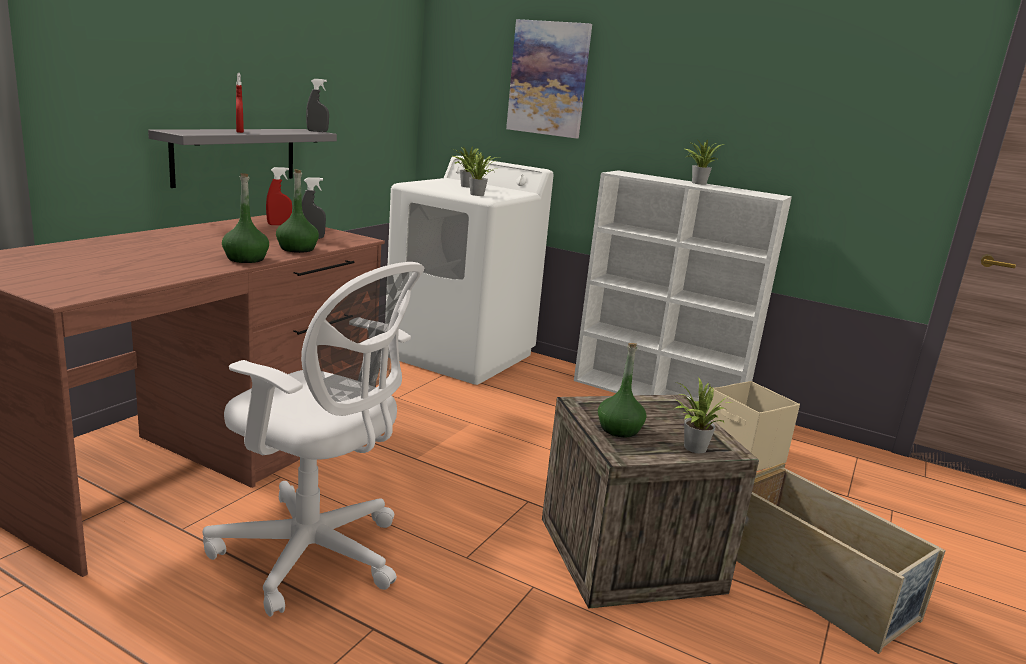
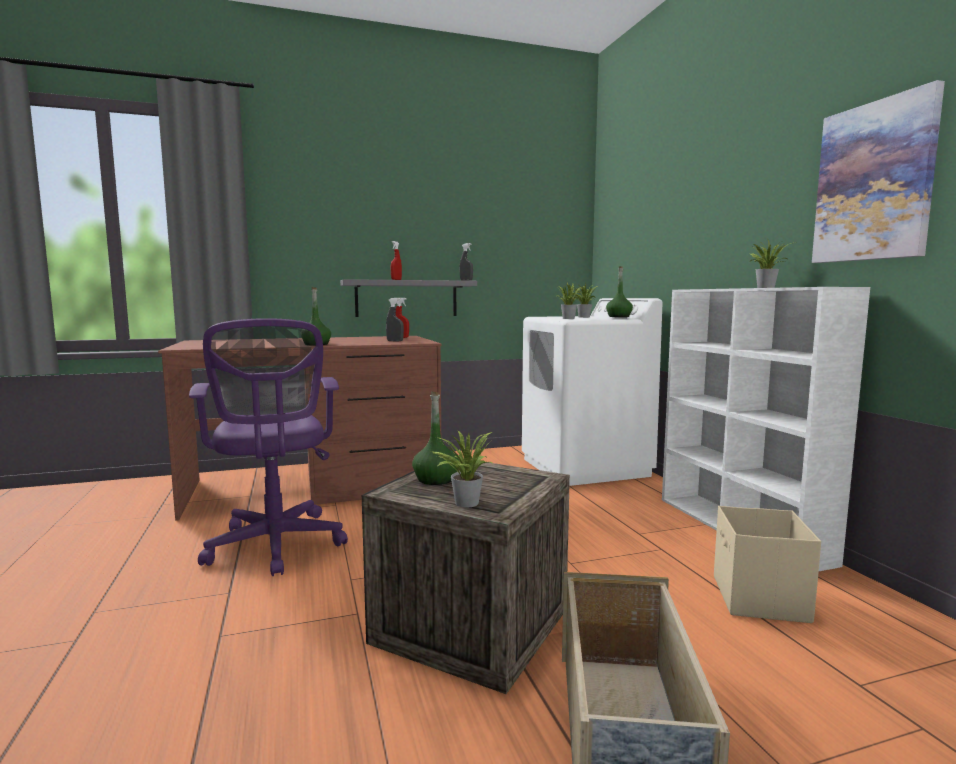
camera: 45 degrees right, 10 degrees down
white office chair [203,262,424,617] -> purple office chair [189,318,348,576]
green bottle [276,169,319,253] -> green bottle moved to [606,266,633,317]
picture [506,19,592,138] -> picture moved to [812,80,945,263]

